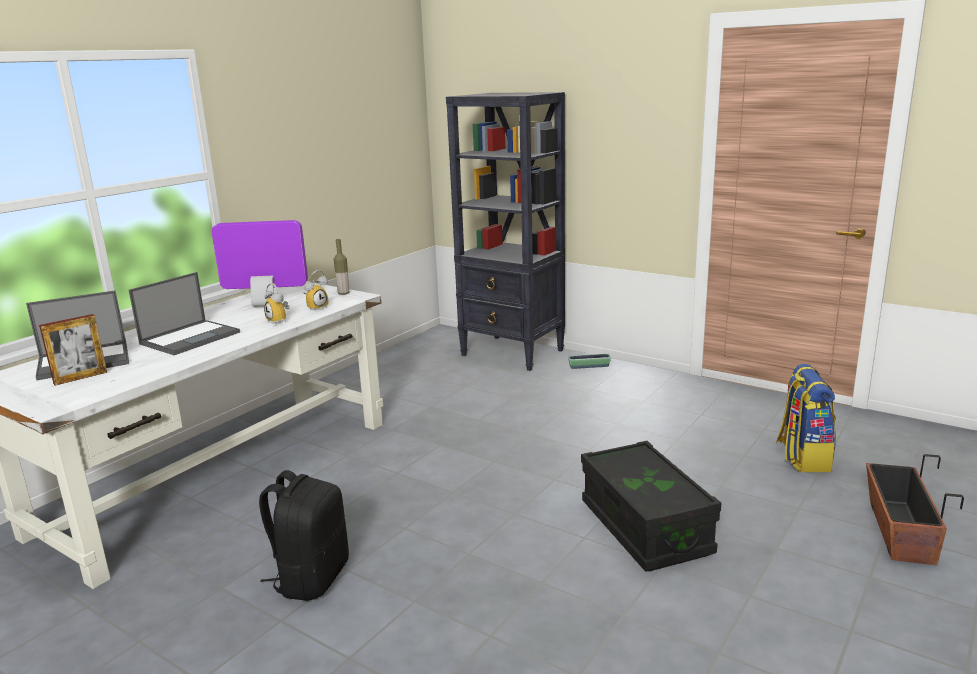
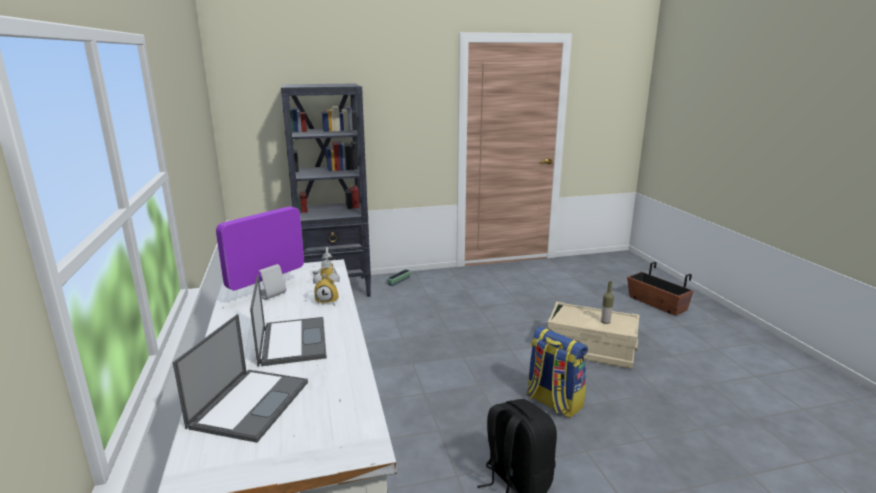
camera: 50 degrees left, 0 degrees up
picture frame [39,314,107,386] -> none
bottle [334,239,349,295] -> bottle moved to [601,281,614,324]
black storage box [581,441,721,572] -> beige storage box [547,302,640,369]
backpack [776,364,836,472] -> backpack moved to [527,326,588,418]

